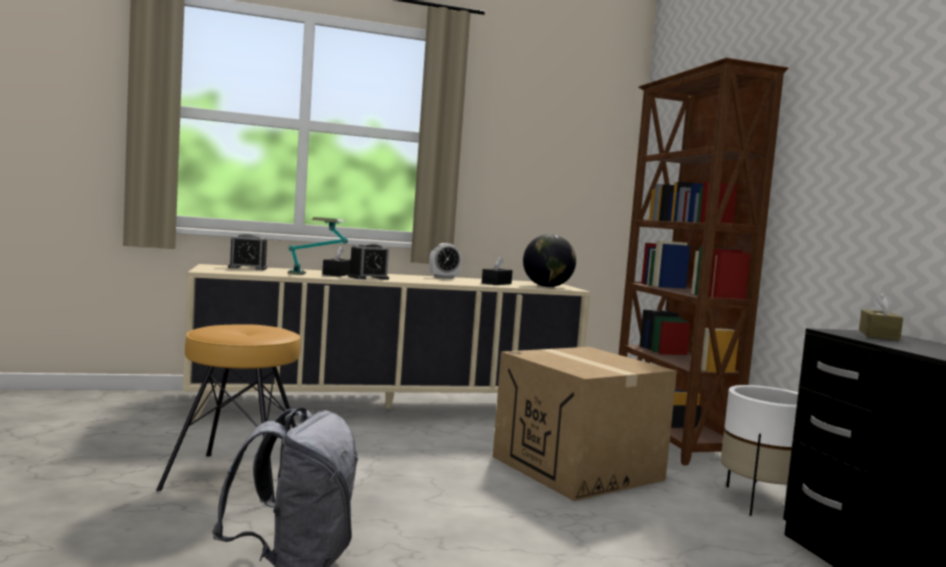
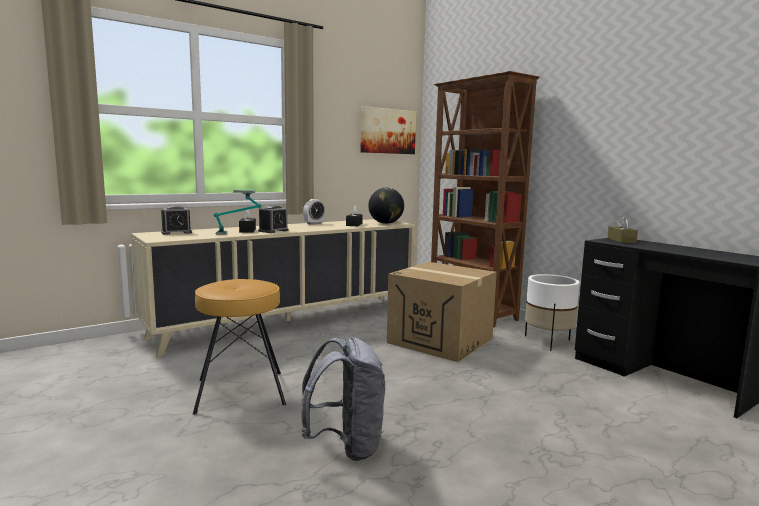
camera: 20 degrees left, 5 degrees up
none -> picture [360,106,416,154]

